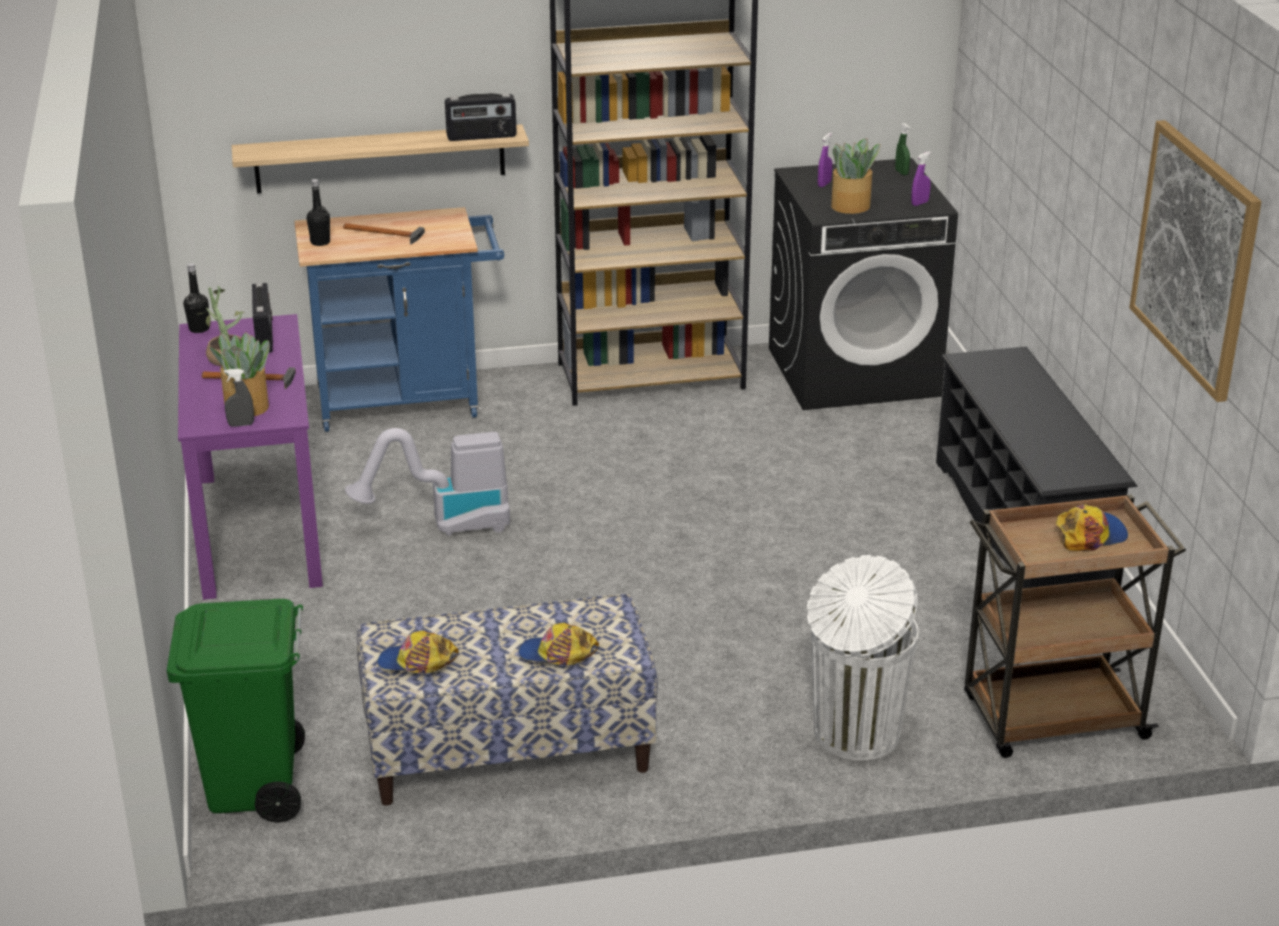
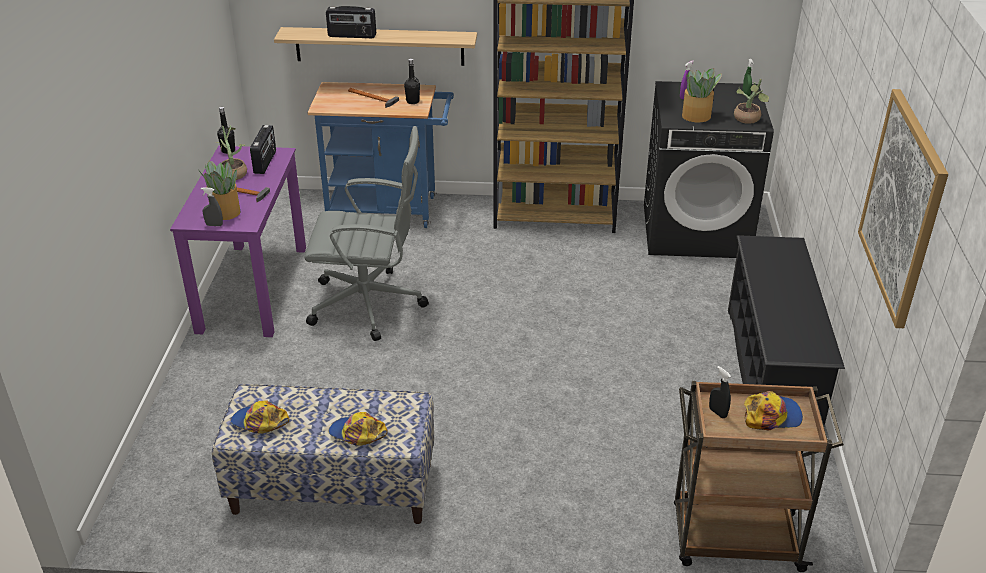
camera: 15 degrees right, 5 degrees up
green trash can [167,599,305,822] -> none
black bottle [307,179,330,246] -> black bottle moved to [404,59,420,104]
vacuum cleaner [345,428,510,536] -> grey office chair [305,126,429,341]
radio [445,93,517,141] -> radio moved to [326,6,376,38]
white trash can [807,555,919,760] -> none
purple spray bottle [911,151,931,206] -> potted plant [734,79,769,124]
none -> black spray bottle [709,366,731,418]

